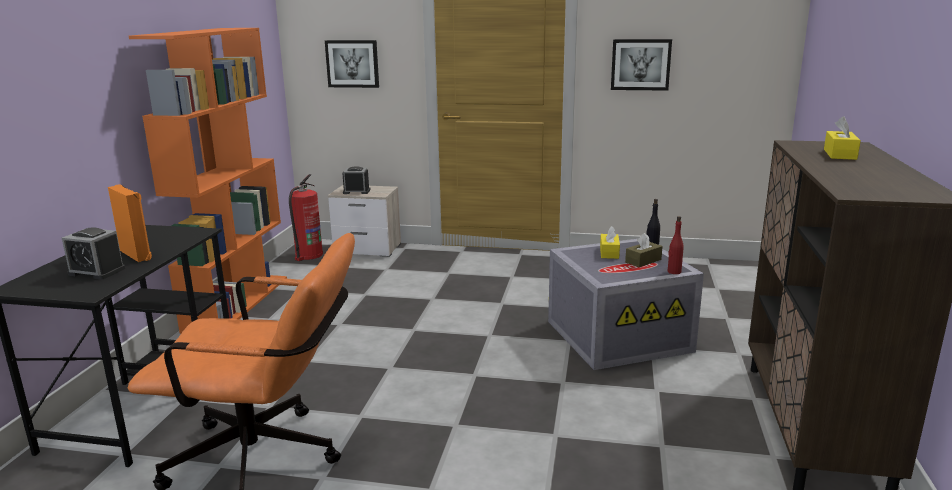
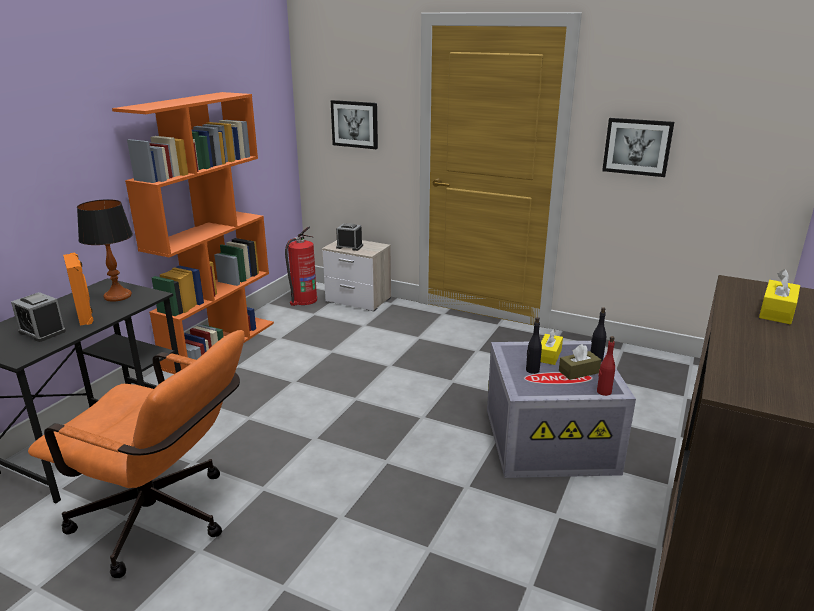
camera: 15 degrees right, 5 degrees up
none -> table lamp [77,199,133,302]
none -> black bottle [526,317,542,374]

